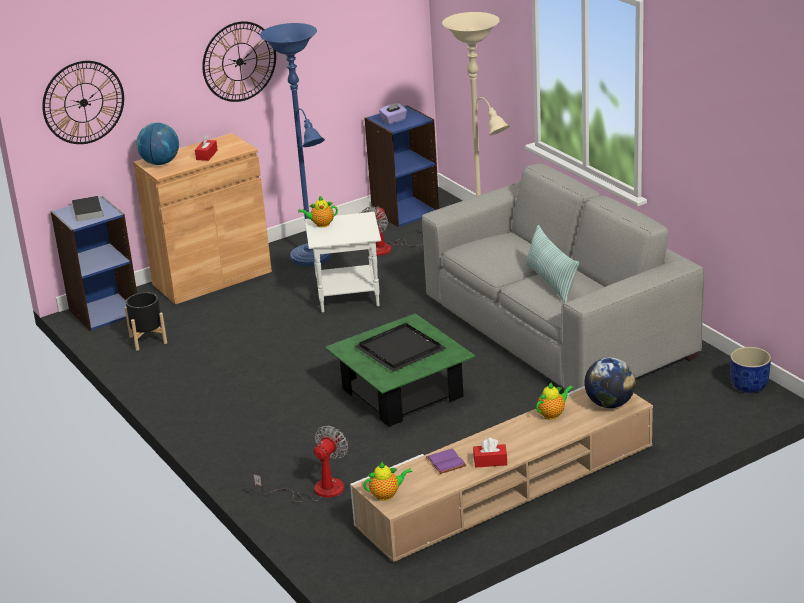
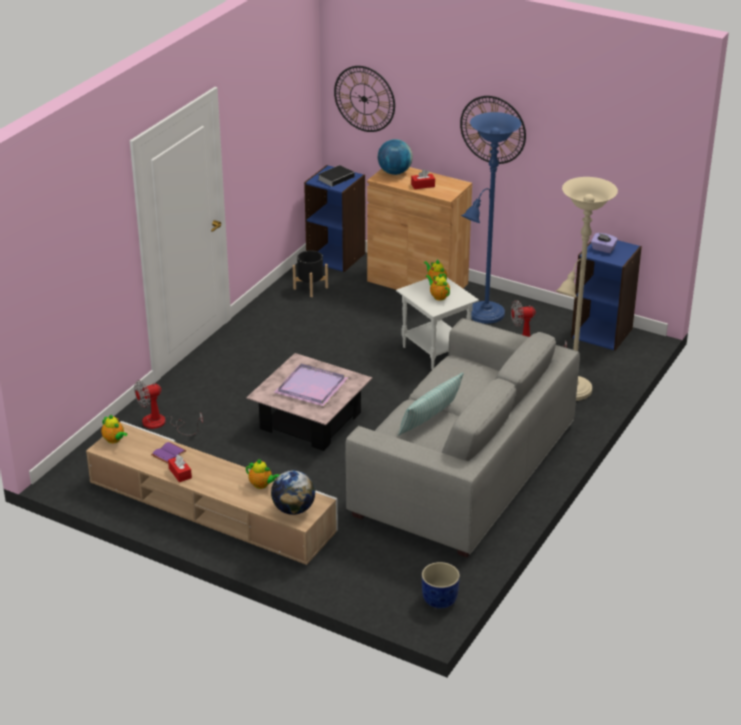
camera: 60 degrees right, 5 degrees up
fan [254,426,348,503] -> fan turned 150 degrees clockwise [134,380,203,436]
green coffee table [325,313,476,427] -> pink coffee table [246,353,373,451]
black tray [354,323,446,372] -> purple tray [274,364,349,406]
none -> teapot [426,273,450,301]

